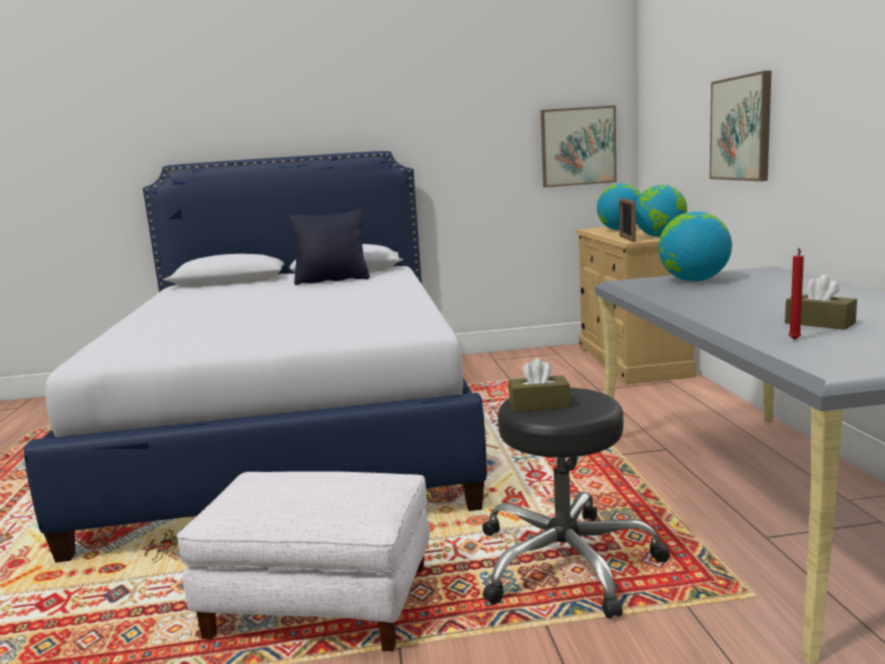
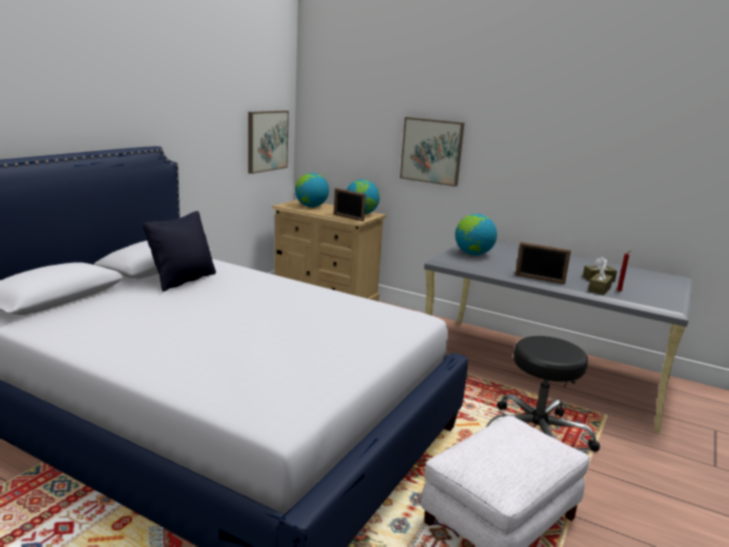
camera: 55 degrees left, 5 degrees up
brown tissue box [509,358,570,412] -> brown tissue box moved to [588,266,613,295]
none -> picture frame [515,242,571,284]

